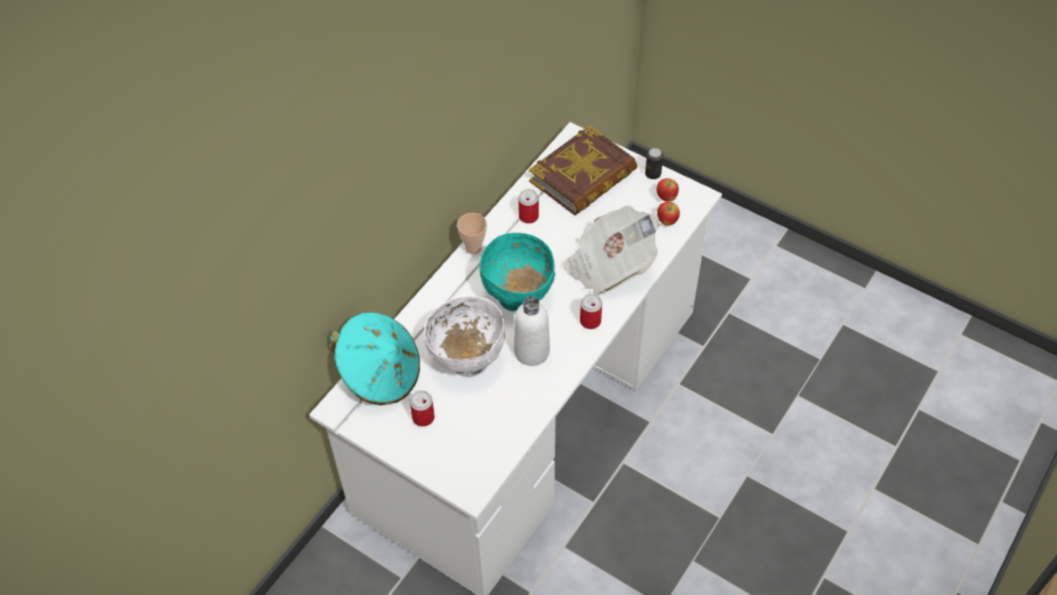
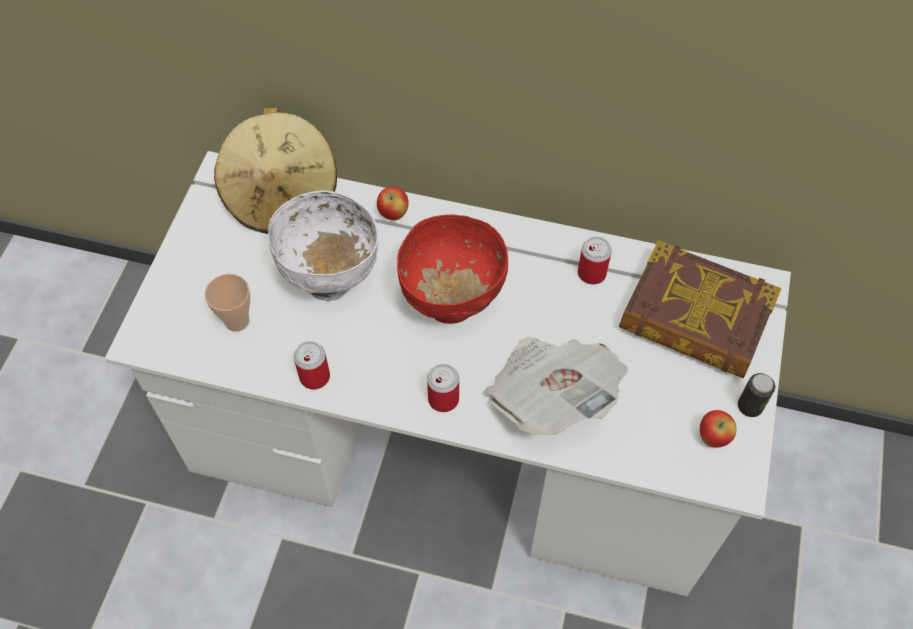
camera: 70 degrees right, 5 degrees up
turquoise hat [330,312,420,405] -> beige hat [214,107,337,234]
can [410,390,435,427] -> can moved to [294,341,330,390]
cup [457,213,487,254] -> cup moved to [204,274,250,332]
turquoise bowl [479,233,555,311] -> red bowl [397,214,508,324]
white bottle [514,296,550,366] -> none
apple [657,202,680,226] -> apple moved to [377,187,409,220]

